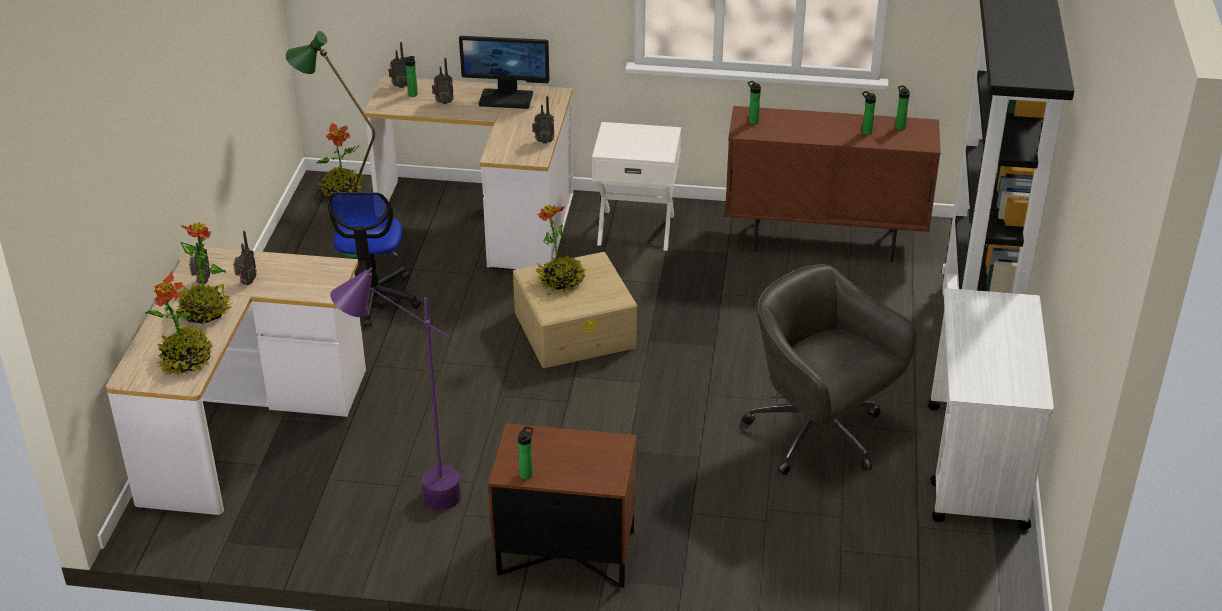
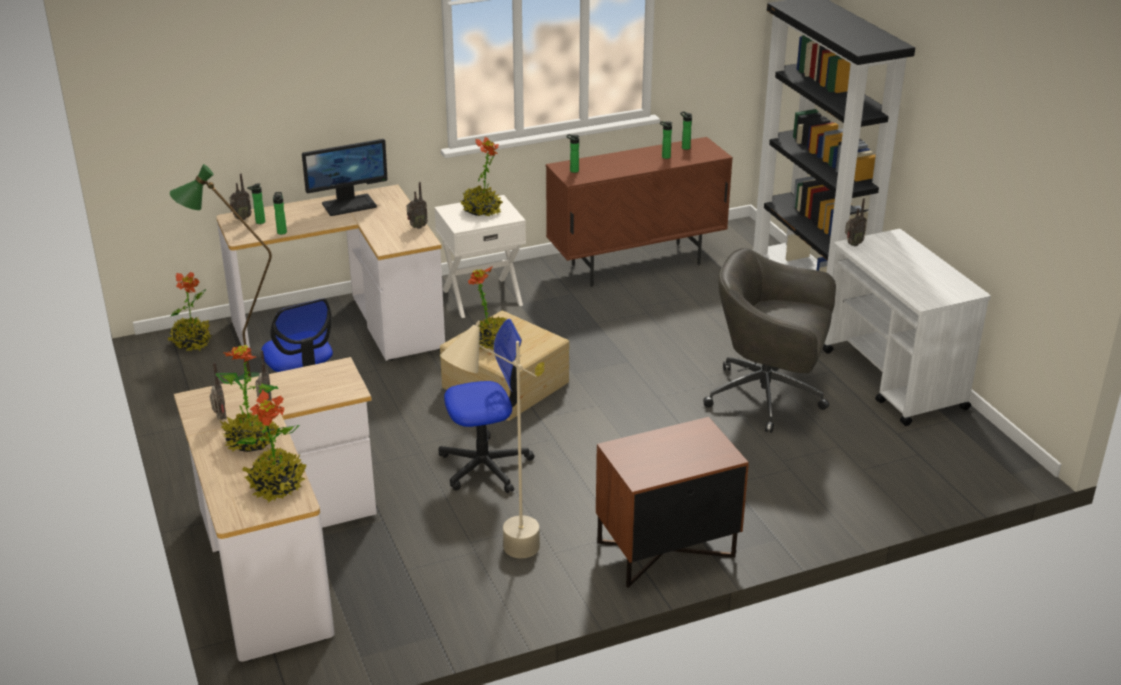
camera: 30 degrees left, 5 degrees down
purple floor lamp [330,267,461,510] -> beige floor lamp [440,321,540,559]
radio [432,58,454,104] -> radio moved to [845,198,867,246]
bottle [518,426,533,480] -> bottle moved to [273,192,287,235]
none -> office chair [439,319,534,493]
none -> potted plant [461,137,503,216]

